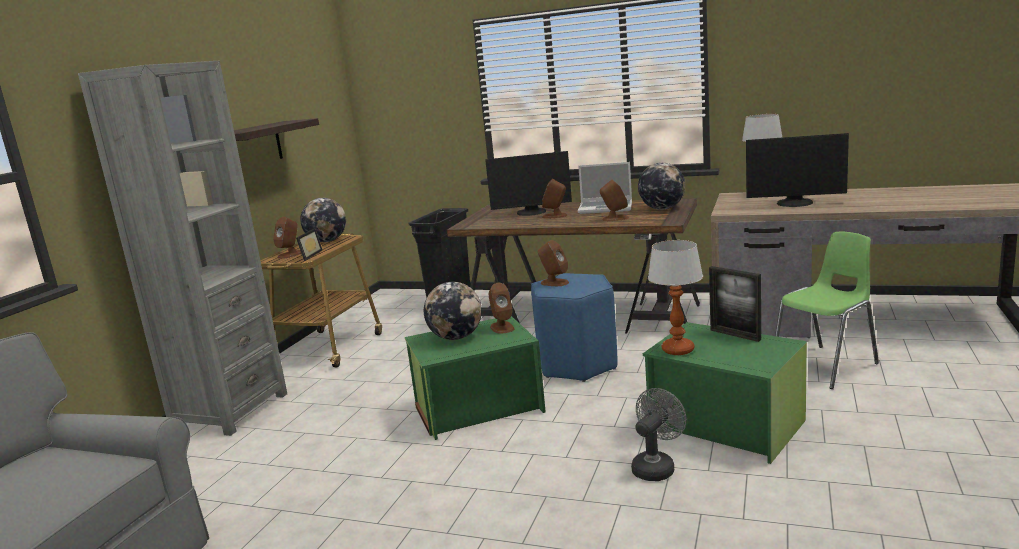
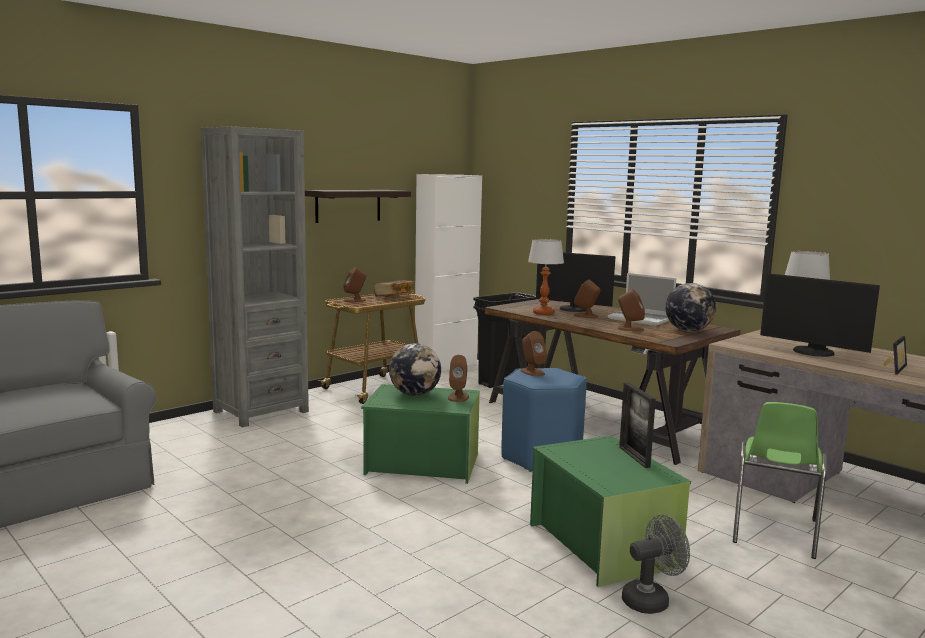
camera: 25 degrees right, 5 degrees down
picture frame [296,229,323,261] -> picture frame moved to [883,336,907,375]
globe [300,198,346,242] -> book [374,281,415,297]
grey fan [631,388,687,481] -> grey fan moved to [622,515,690,614]
table lamp [648,240,703,355] -> table lamp moved to [528,239,564,315]
green chair [775,232,879,389] -> green chair turned 120 degrees clockwise [733,402,827,559]
none -> white cabinet [415,174,482,372]

